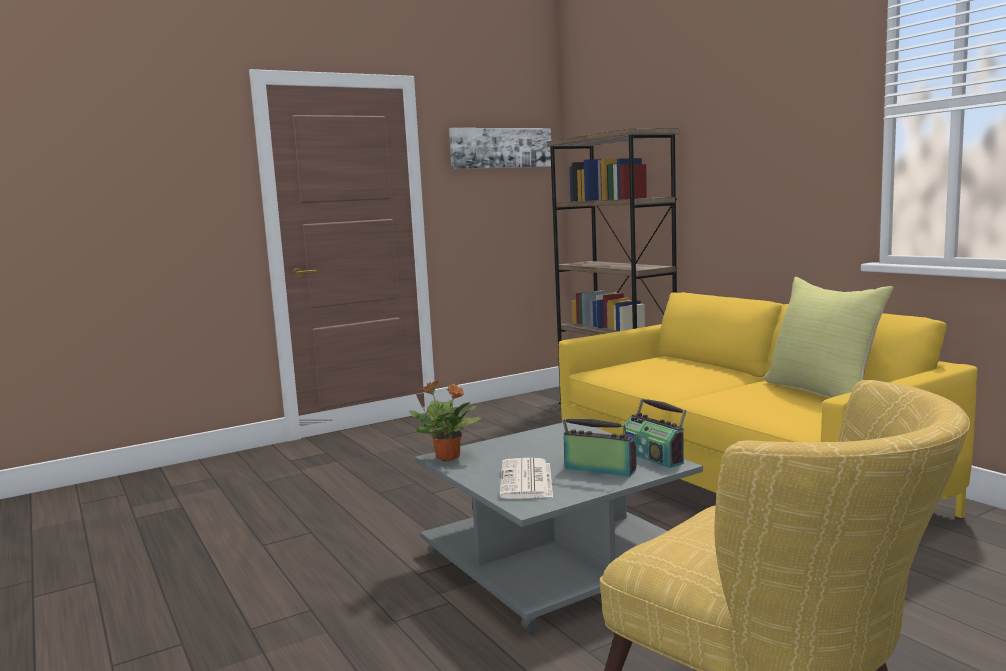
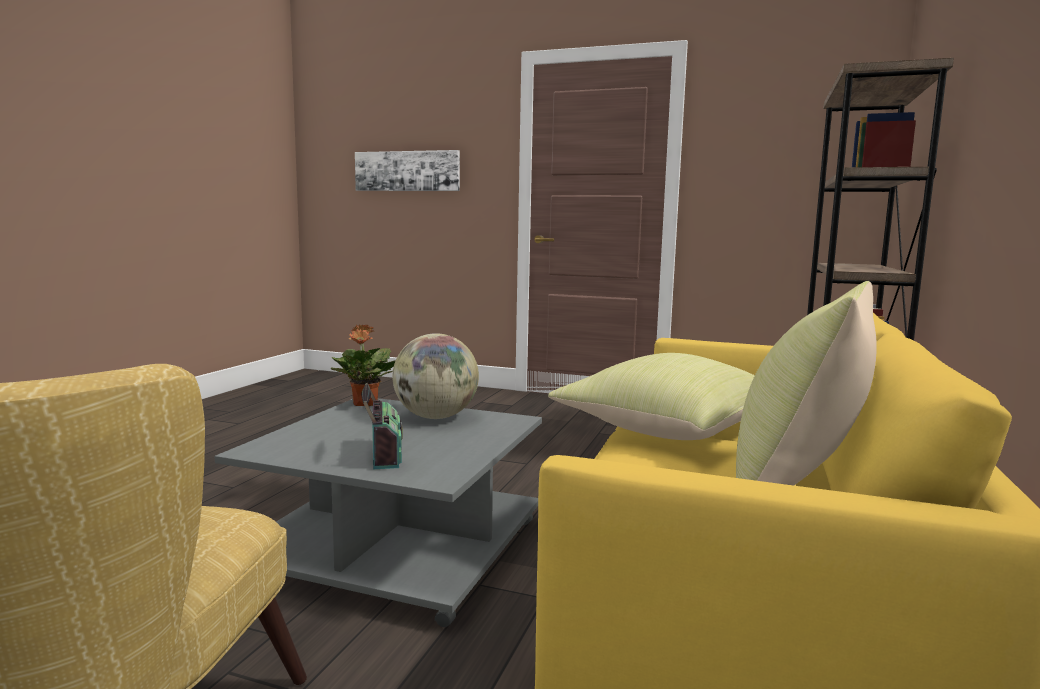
camera: 50 degrees right, 0 degrees up
picture [449,128,551,169] -> picture moved to [355,150,460,191]
newspaper [499,458,553,499] -> none
radio [623,398,686,468] -> none
none -> globe [392,333,479,419]
none -> yellow pillow [548,353,755,440]

